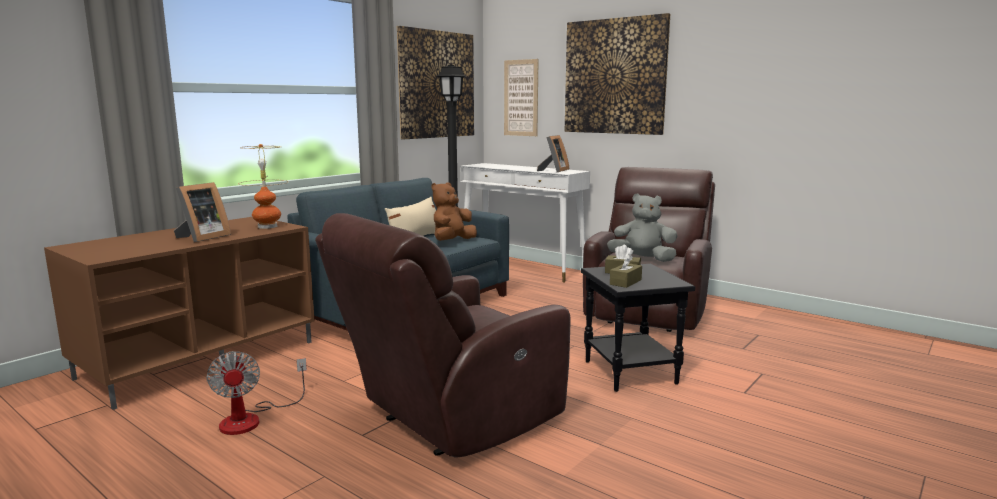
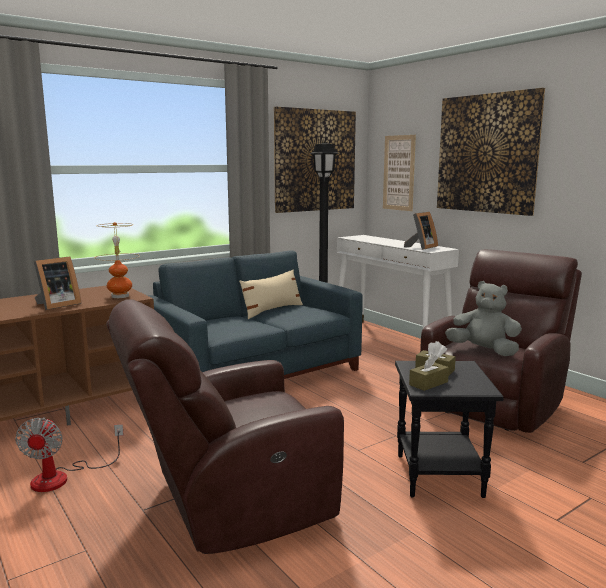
camera: 15 degrees right, 0 degrees up
brown plush toy [431,183,477,241] -> none

